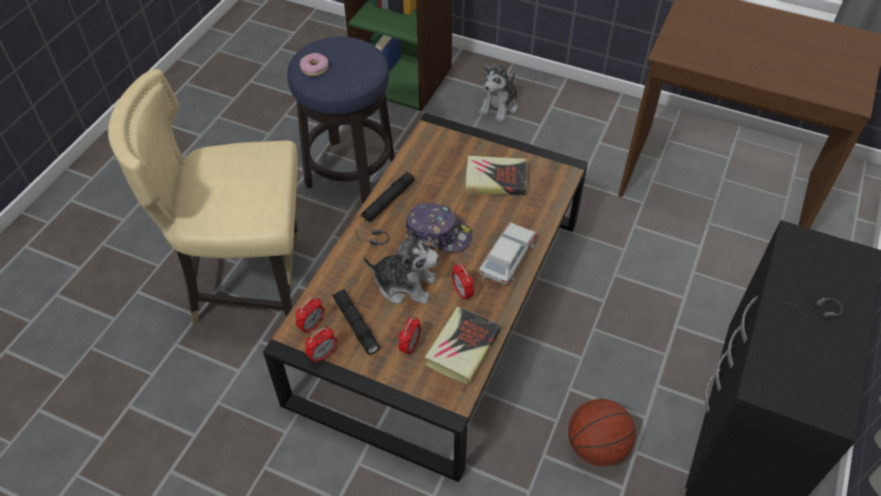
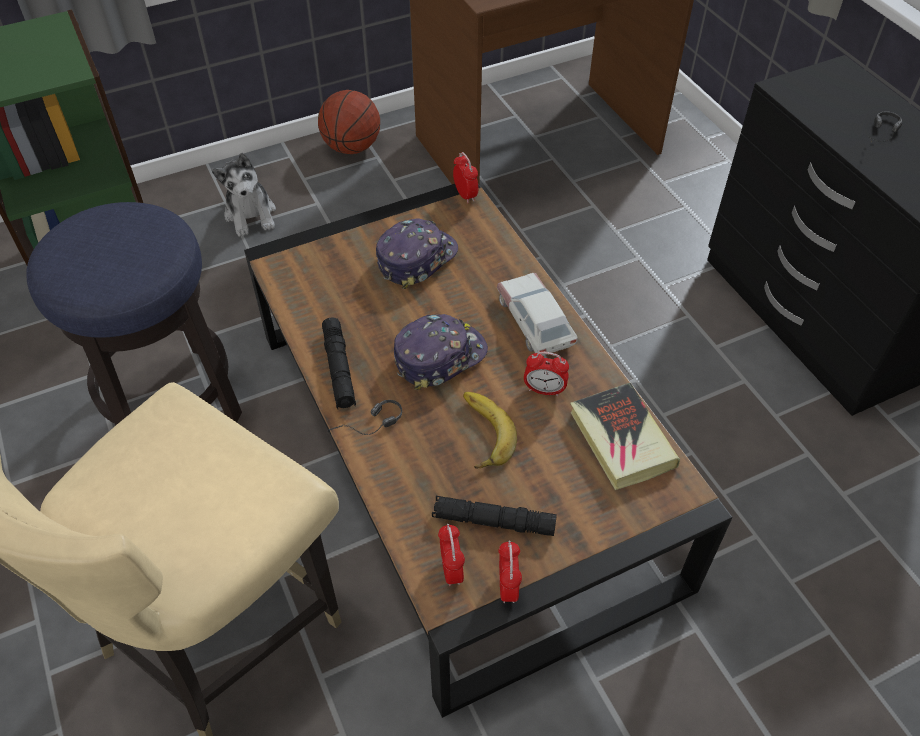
camera: 50 degrees left, 0 degrees up
donut [300,53,329,76] -> none
plush toy [363,230,439,304] -> banana [463,392,517,469]
alarm clock [399,316,421,356] -> alarm clock moved to [453,152,478,203]
book [465,156,527,196] -> cap [376,218,458,289]
basketball [568,398,636,466] -> basketball moved to [318,90,380,154]

